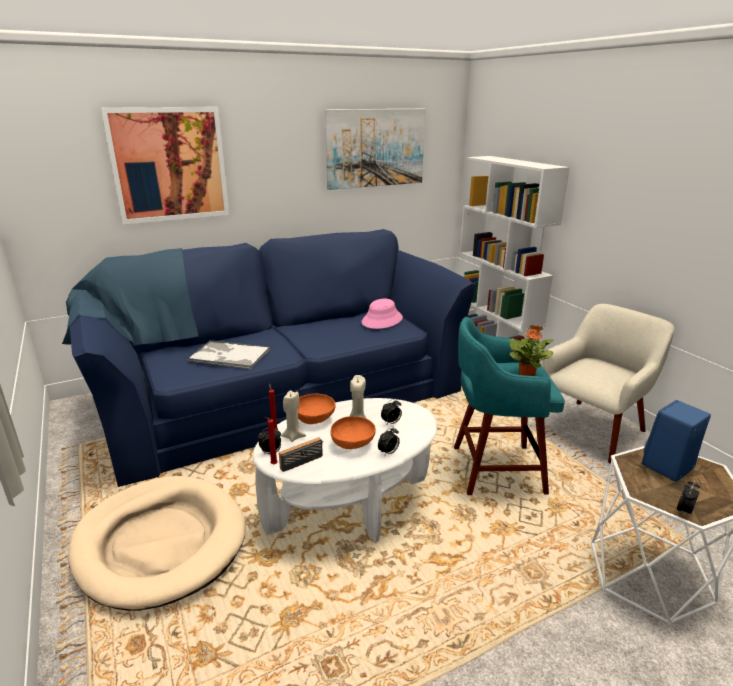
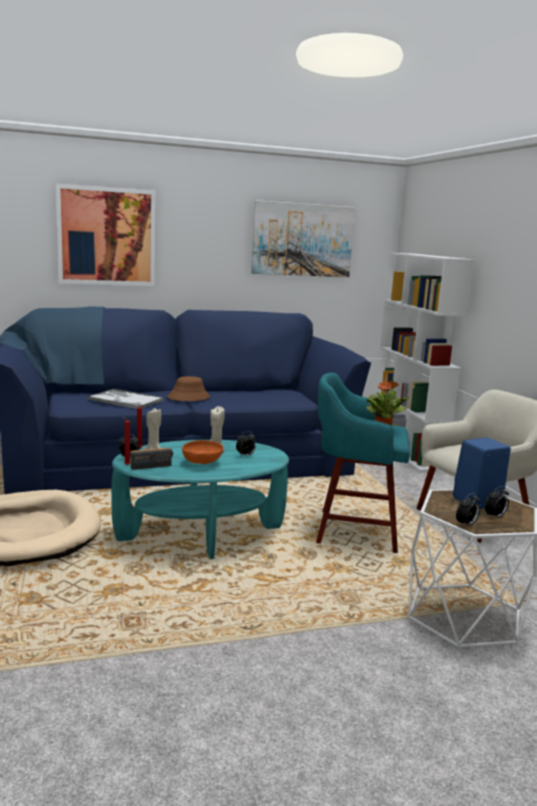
camera: 10 degrees right, 10 degrees down
white coffee table [253,398,437,543] -> turquoise coffee table [111,439,289,559]
orange bowl [298,394,336,424] -> none
pink hat [362,299,403,329] -> none
alarm clock [378,427,400,457] -> alarm clock moved to [485,486,509,519]
none -> brown hat [167,376,210,401]

